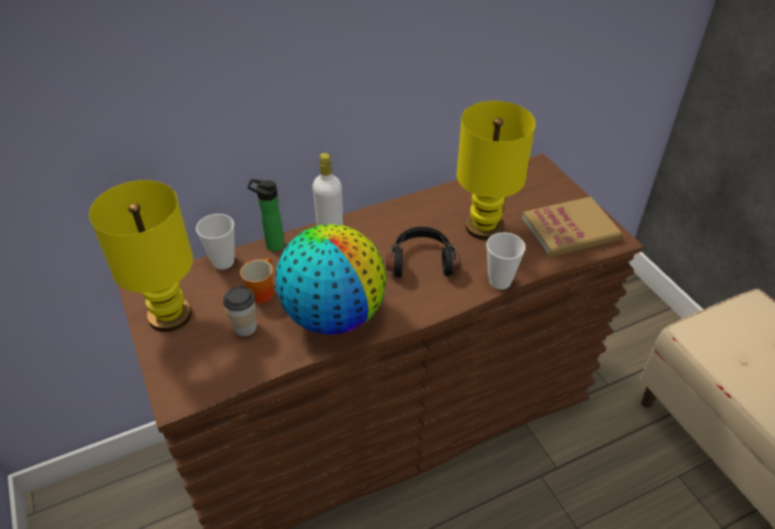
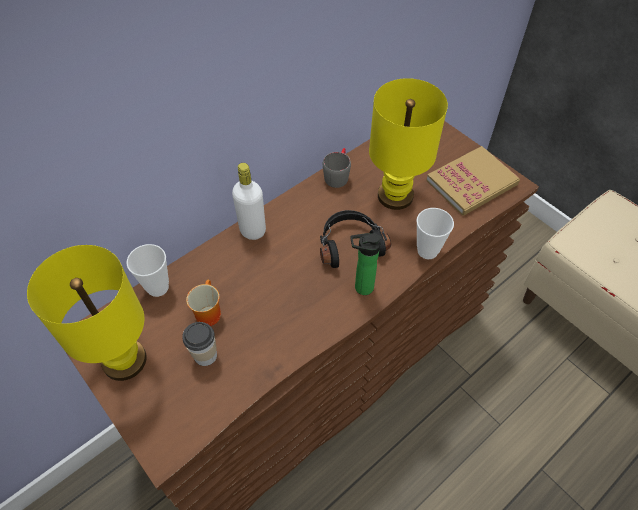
camera: 15 degrees left, 10 degrees up
bottle [247,179,285,252] -> bottle moved to [351,233,382,295]
globe [276,224,387,335] -> none
none -> grey mug [323,148,351,188]

